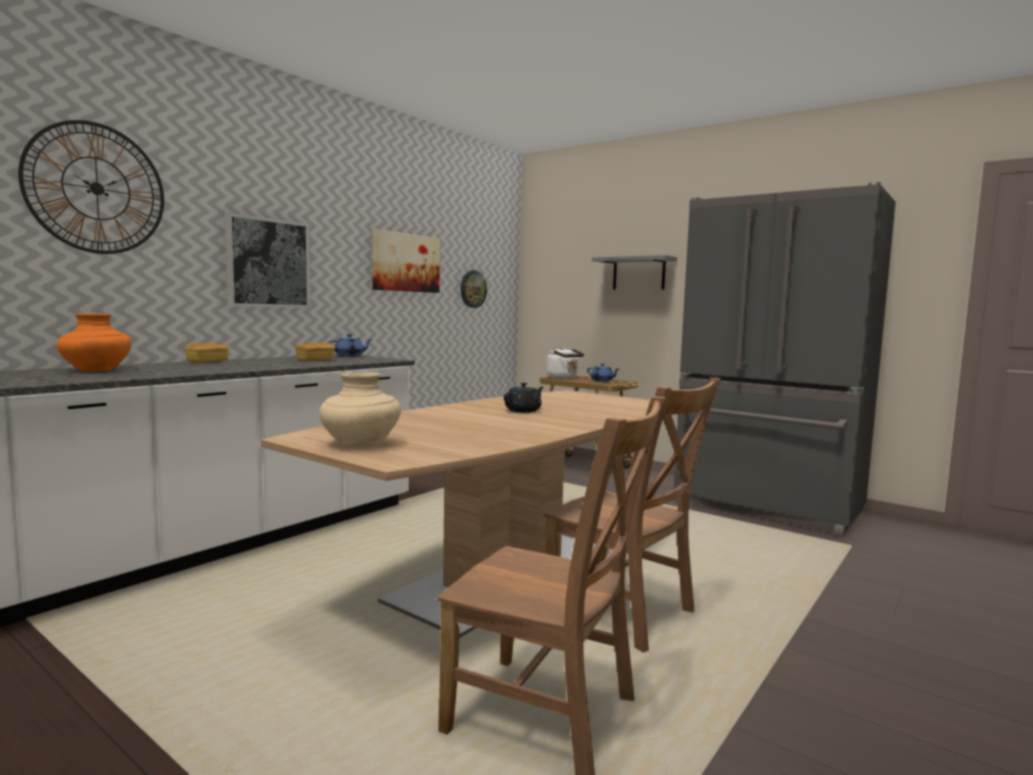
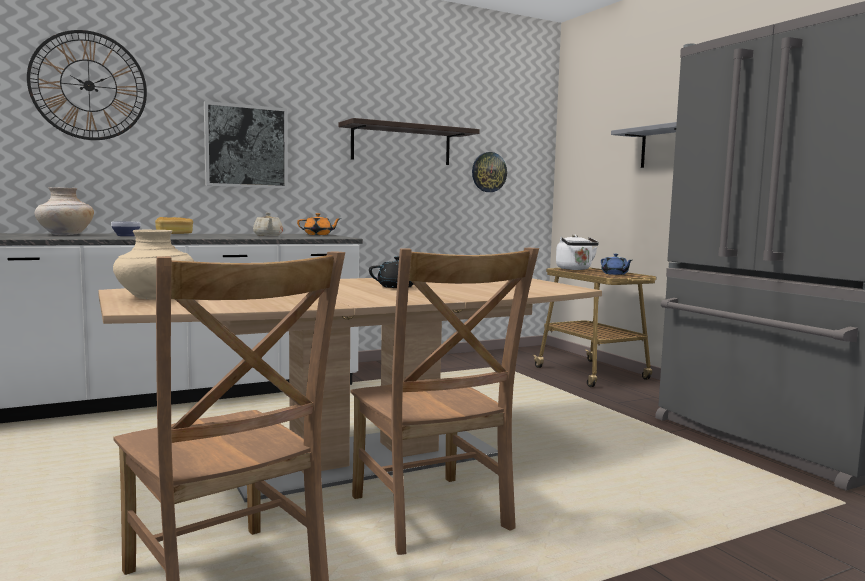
camera: 25 degrees right, 0 degrees up
orange vase [57,313,132,372] -> beige vase [35,187,94,235]
bread [295,342,334,361] -> beige teapot [253,213,283,236]
blue teapot [328,334,372,357] -> orange teapot [297,213,342,235]
picture [372,229,440,293] -> shelf [338,118,480,165]
none -> bowl [111,221,141,236]

